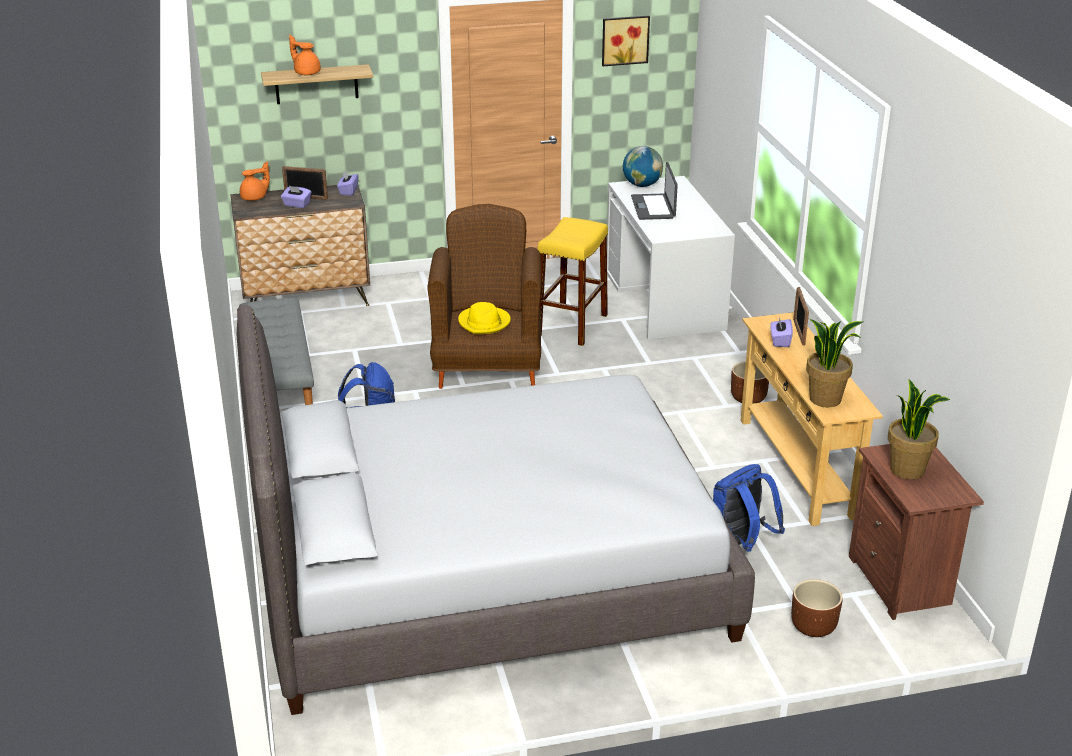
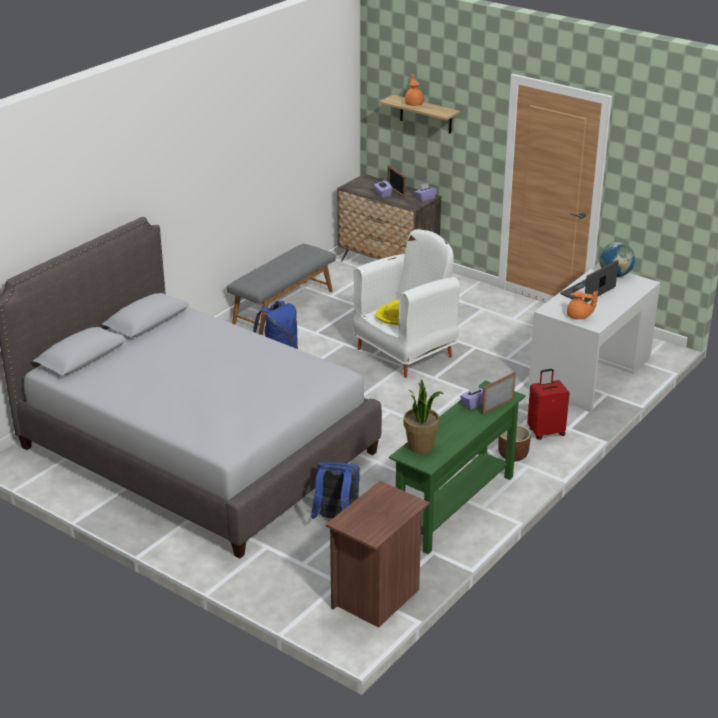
camera: 50 degrees right, 0 degrees up
orange teapot [240,162,270,201] -> orange teapot moved to [567,291,598,319]
brown armchair [427,204,541,389] -> white armchair [353,229,460,378]
yellow stool [538,217,608,346] -> none
picture [602,16,650,66] -> none
beige console table [741,312,883,526] -> green console table [389,380,526,554]
brown planter [791,579,843,637] -> none
potted plant [888,379,950,479] -> none
none -> red suitcase [527,369,569,440]

